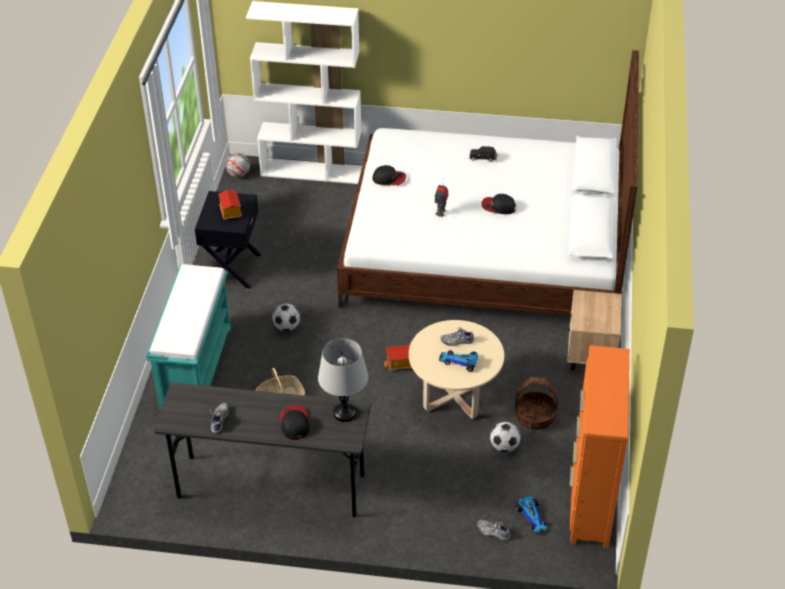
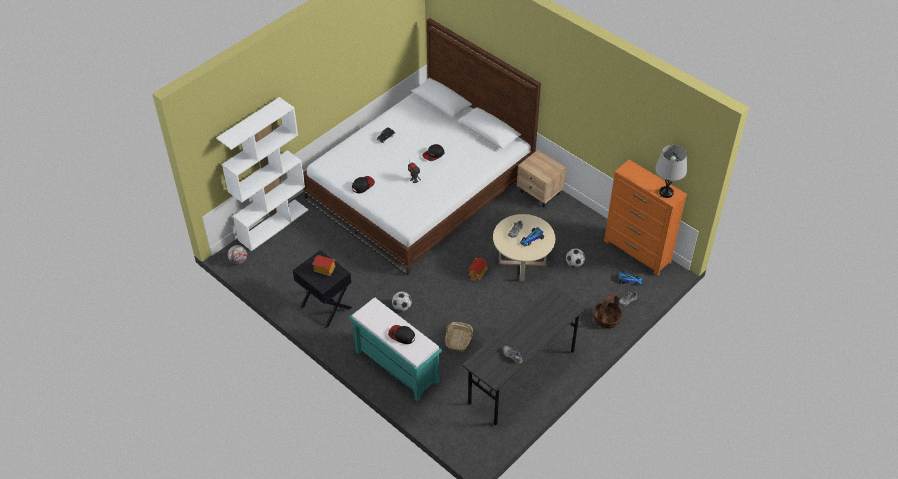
camera: 55 degrees left, 5 degrees up
cap [280,405,309,440] -> cap moved to [388,325,415,344]
grey table lamp [318,338,368,422] -> grey table lamp moved to [655,145,687,198]
basket [515,377,558,430] -> basket moved to [593,293,622,329]

